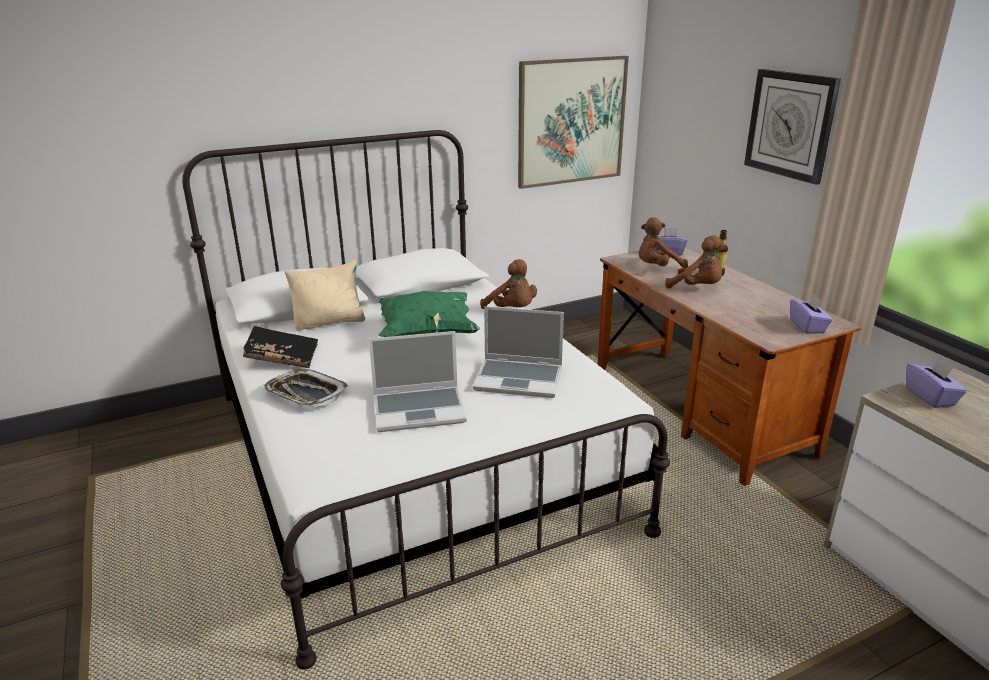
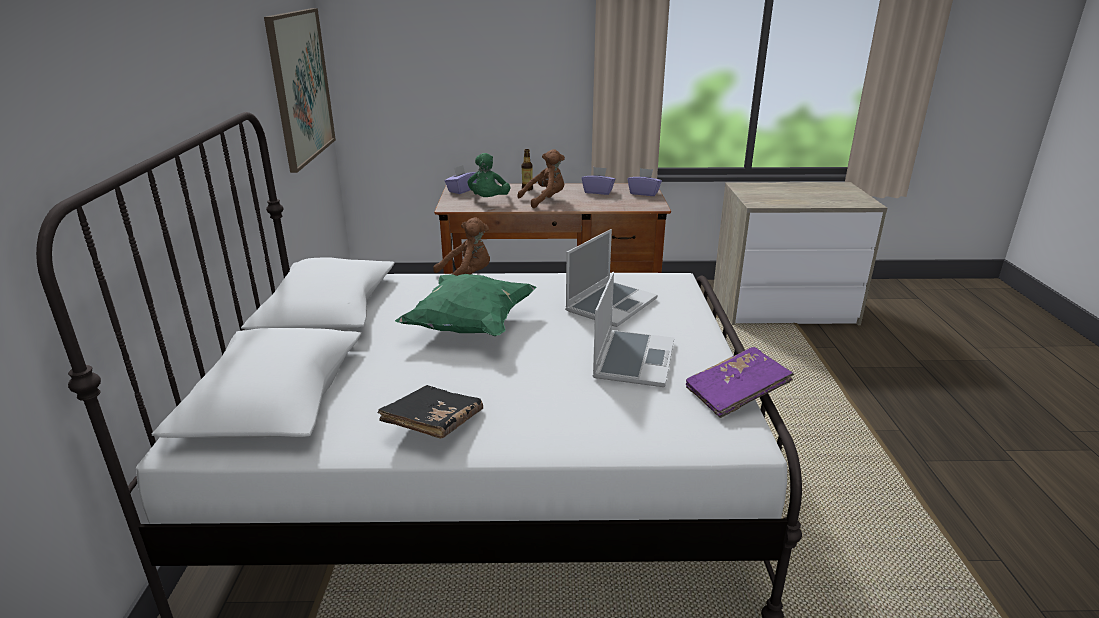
camera: 65 degrees left, 0 degrees up
tray [262,369,348,407] -> none
beige pillow [284,260,365,331] -> none
brown plush toy [639,217,688,268] -> green plush toy [467,153,510,197]
wall clock [744,69,841,185] -> none
purple tissue box [906,358,967,408] -> purple tissue box moved to [582,167,615,195]
none -> purple book [686,347,794,418]

